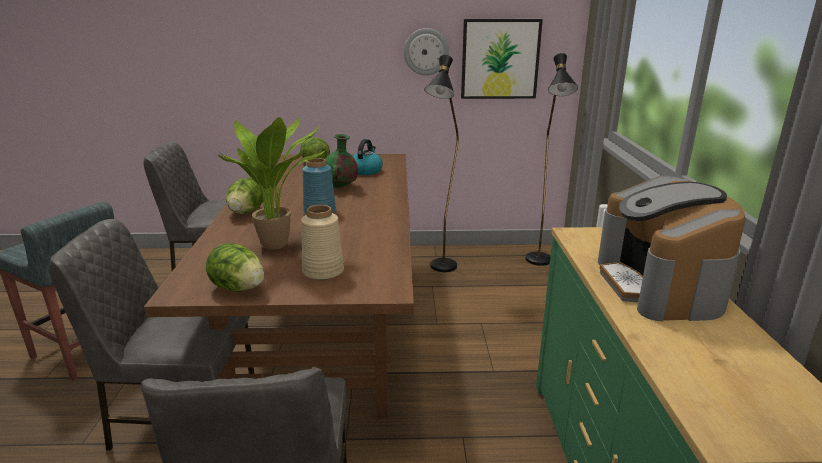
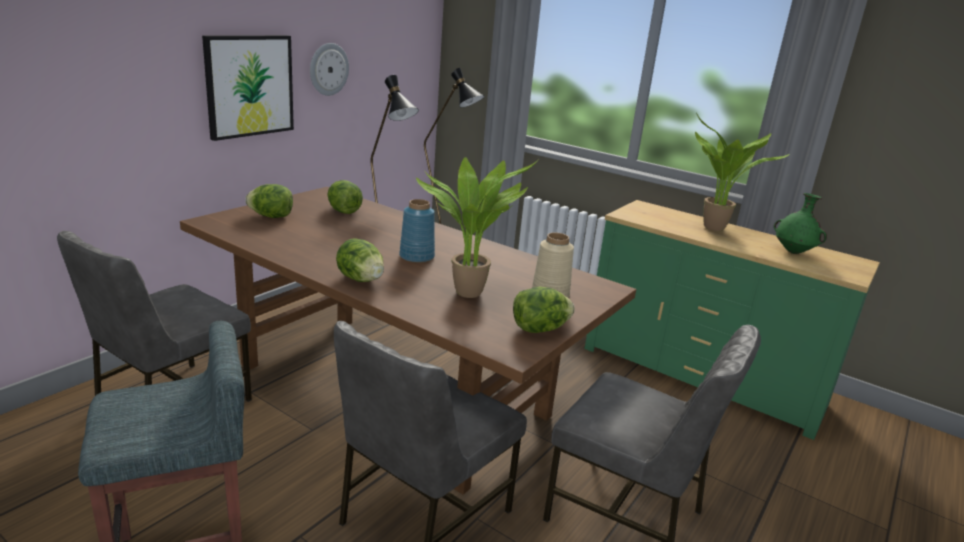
camera: 55 degrees left, 0 degrees up
green vase [325,134,358,188] -> green vase moved to [774,193,827,254]
kettle [353,139,383,175] -> lettuce [327,180,363,214]
picture [461,19,543,99] -> picture moved to [202,35,294,141]
coffee machine [598,176,746,321] -> potted plant [695,113,790,231]

